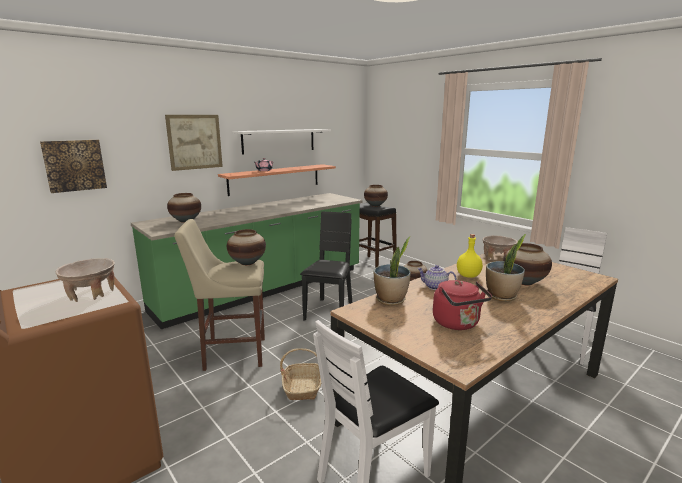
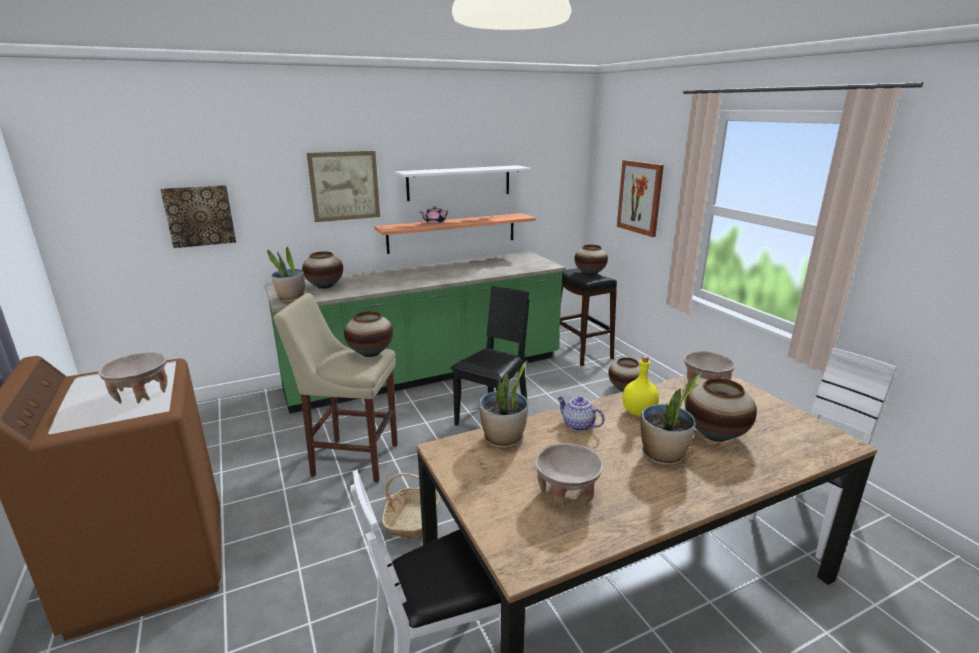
camera: 15 degrees right, 5 degrees up
red kettle [433,280,492,330] -> beige bowl [536,443,604,509]
none -> potted plant [267,246,305,302]
none -> picture [617,160,664,237]

